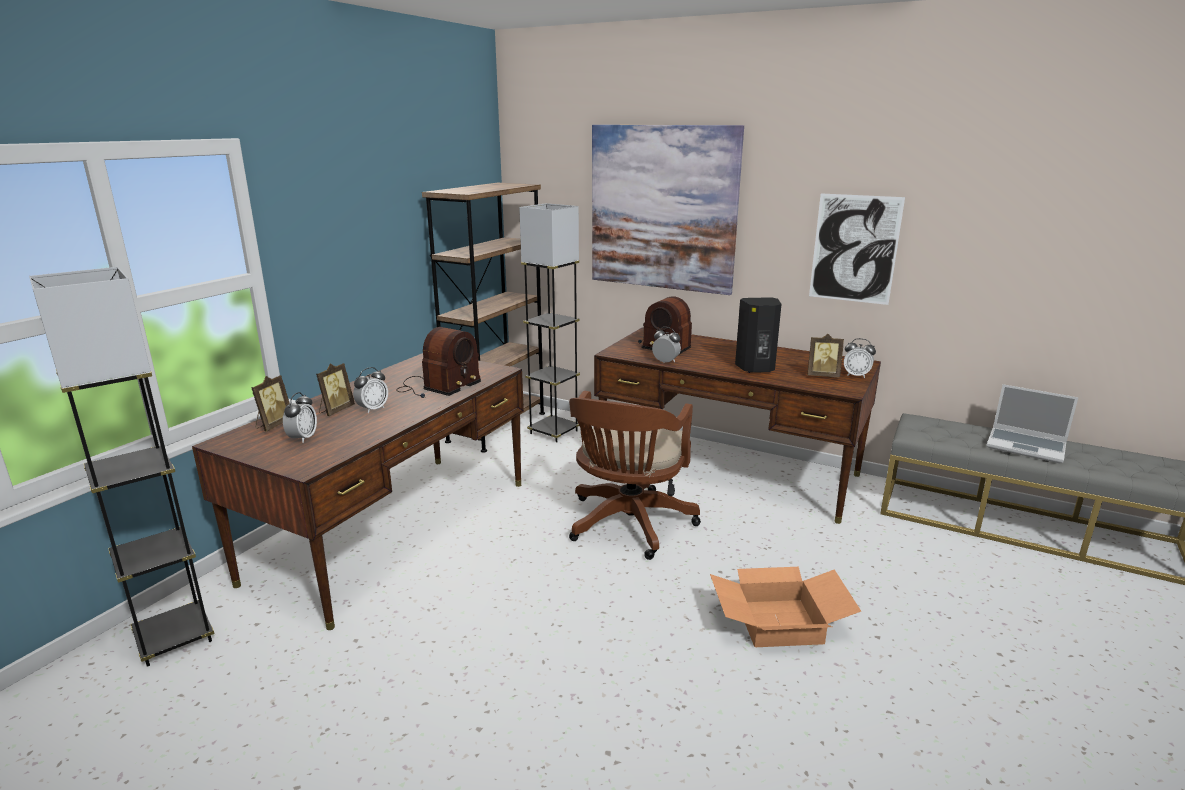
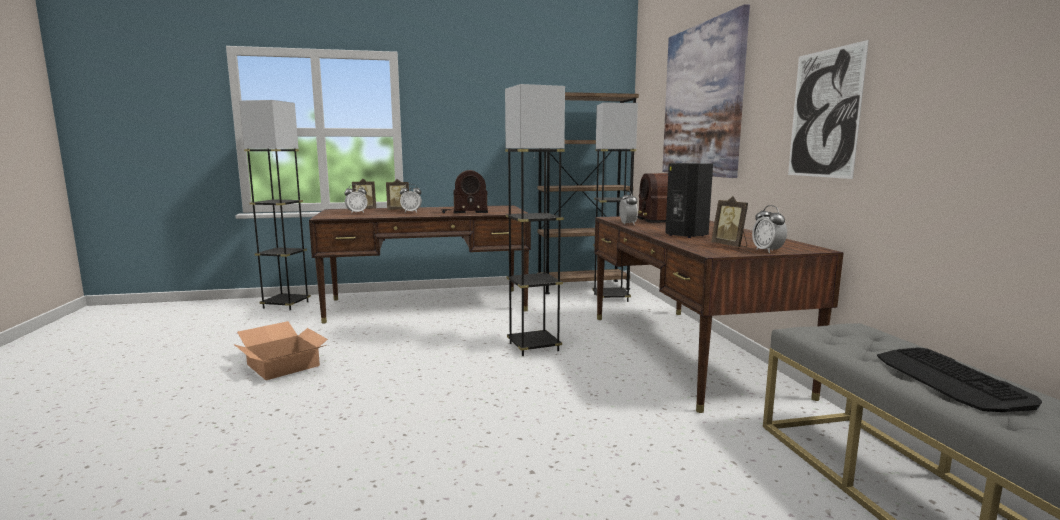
camera: 50 degrees right, 10 degrees down
brown office chair [569,391,701,560] -> grey floor lamp [505,84,565,356]
cardboard box [710,567,861,647] -> cardboard box moved to [234,321,328,380]
laptop [986,384,1078,463] -> keyboard [877,348,1042,412]

